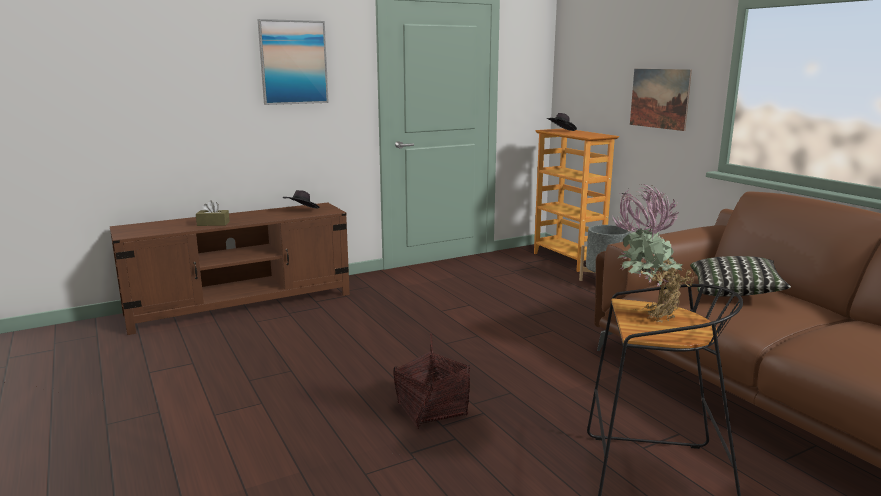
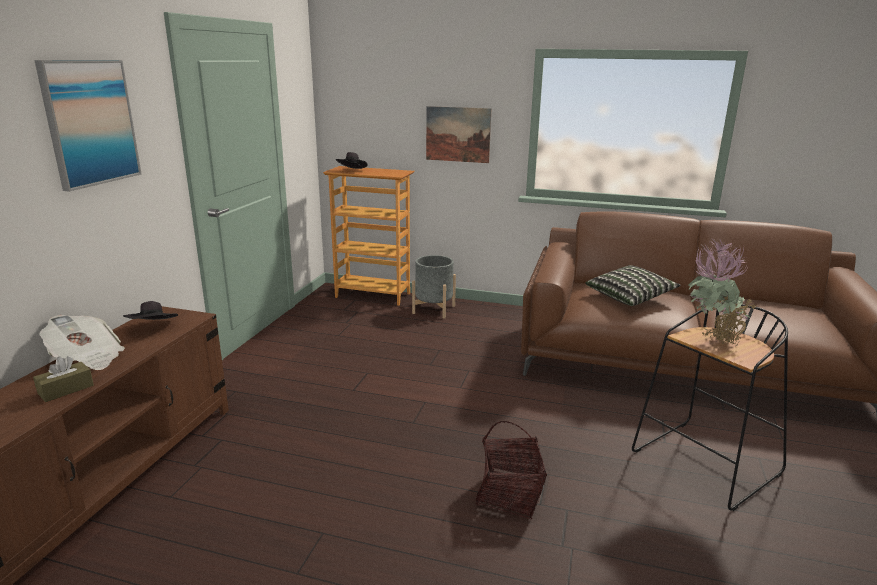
camera: 45 degrees left, 5 degrees up
none -> newspaper [39,315,125,370]

